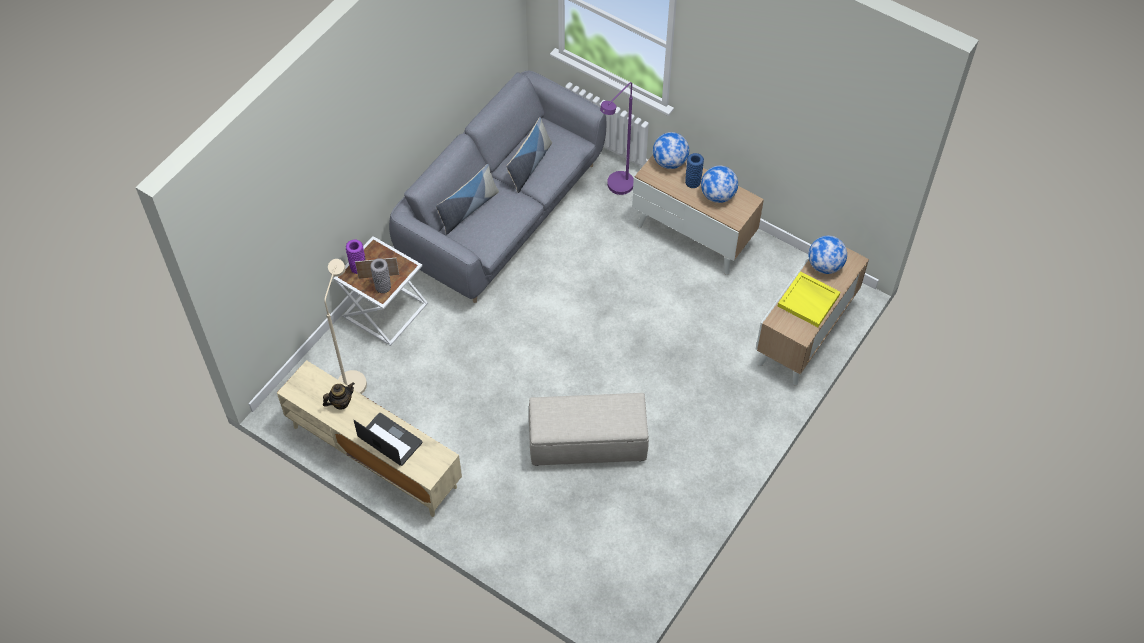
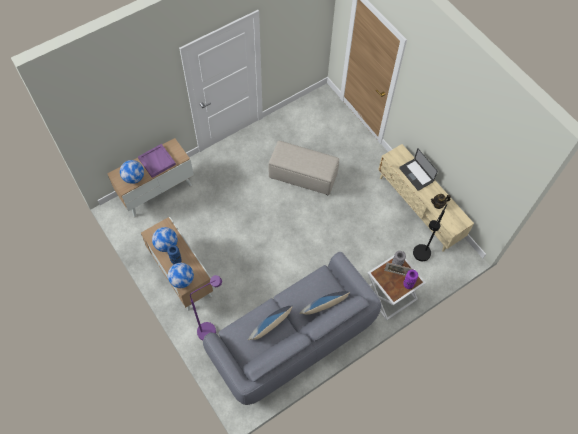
camera: 160 degrees left, 5 degrees up
beige floor lamp [324,259,367,394] -> black floor lamp [413,204,447,261]
yellow tray [777,271,840,327] -> purple tray [138,144,176,178]

